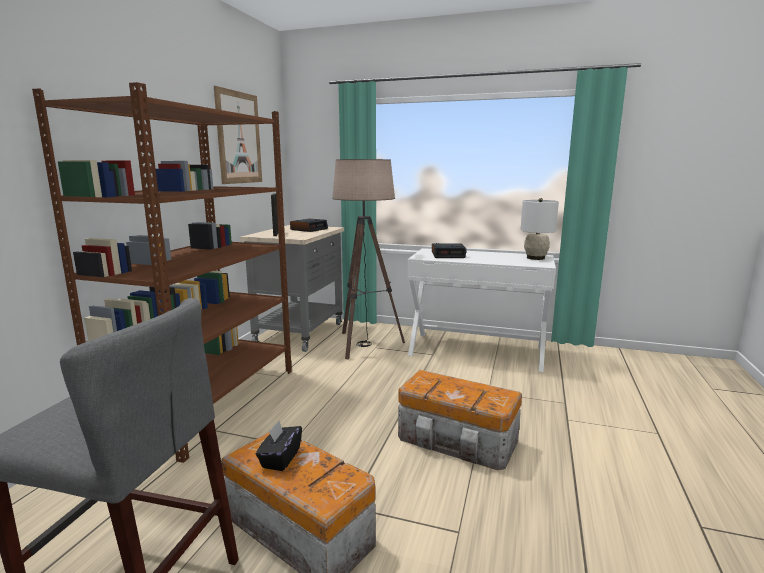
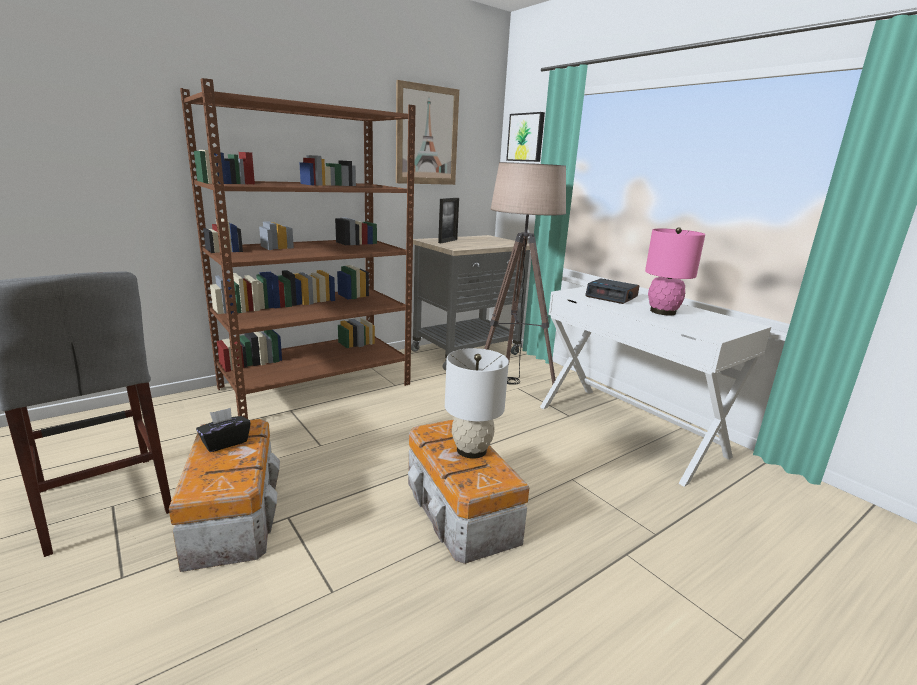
camera: 35 degrees right, 5 degrees up
alarm clock [290,219,328,232] -> none
white table lamp [520,198,559,260] -> white table lamp moved to [445,348,509,459]
none -> picture [506,112,545,162]
none -> pink table lamp [645,227,705,316]

